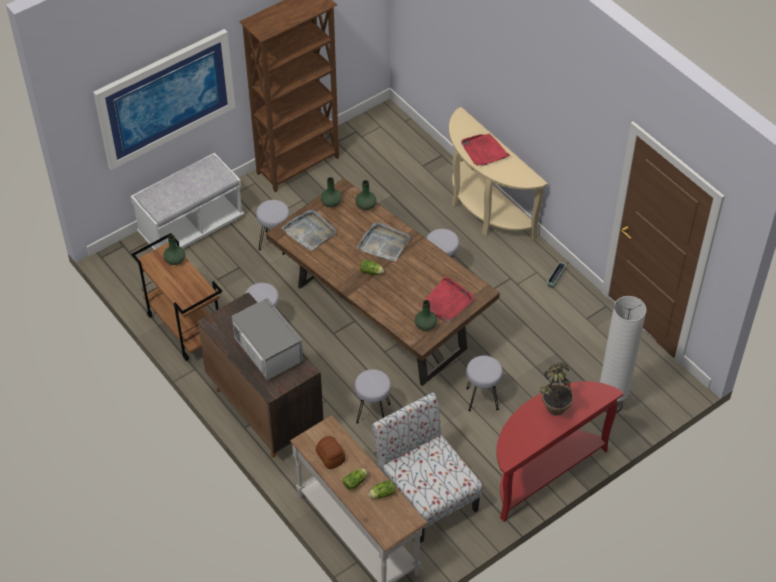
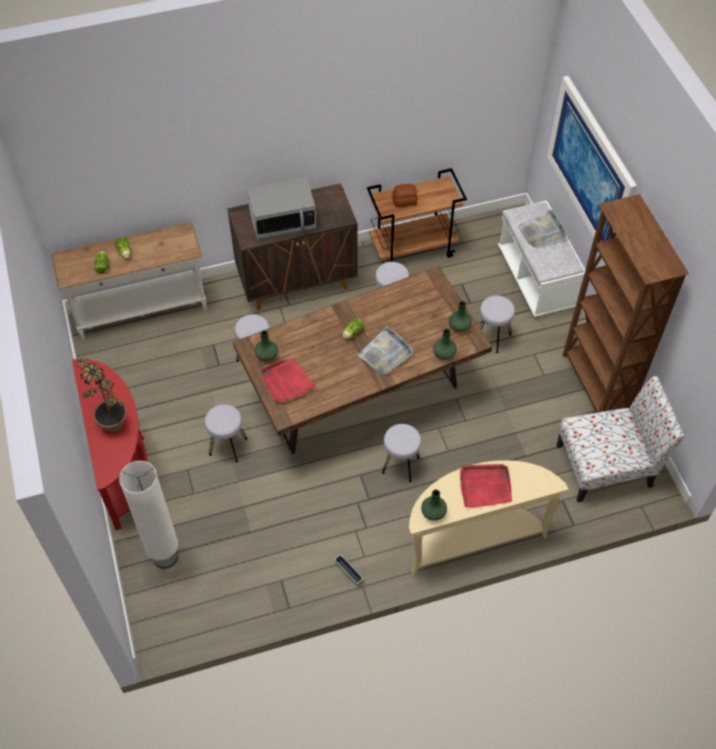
camera: 110 degrees right, 5 degrees up
green vase [163,235,185,265] -> green vase moved to [421,489,447,521]
grey tray [282,209,336,251] -> grey tray moved to [518,210,568,247]
bread [316,436,345,469] -> bread moved to [392,184,418,208]
chair [372,392,482,543] -> chair moved to [557,376,685,502]

